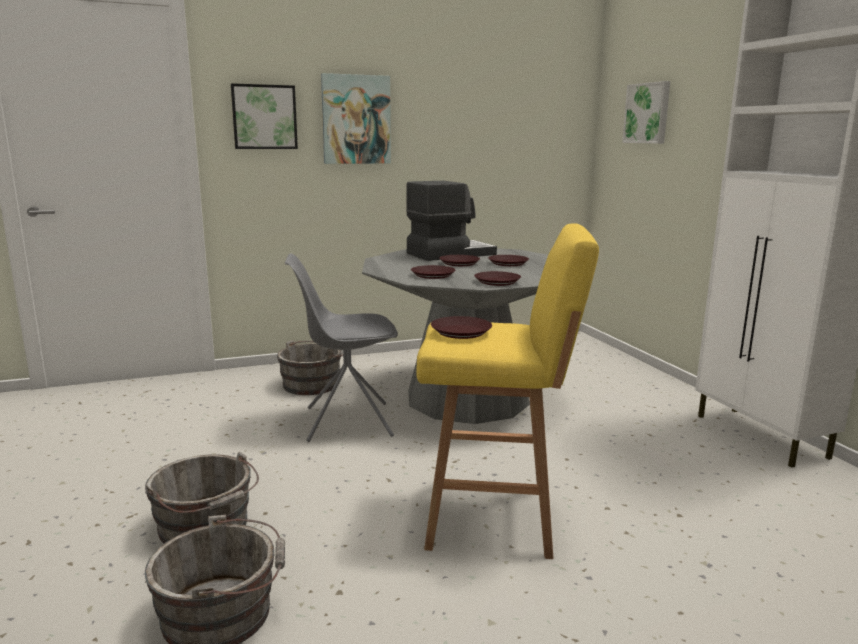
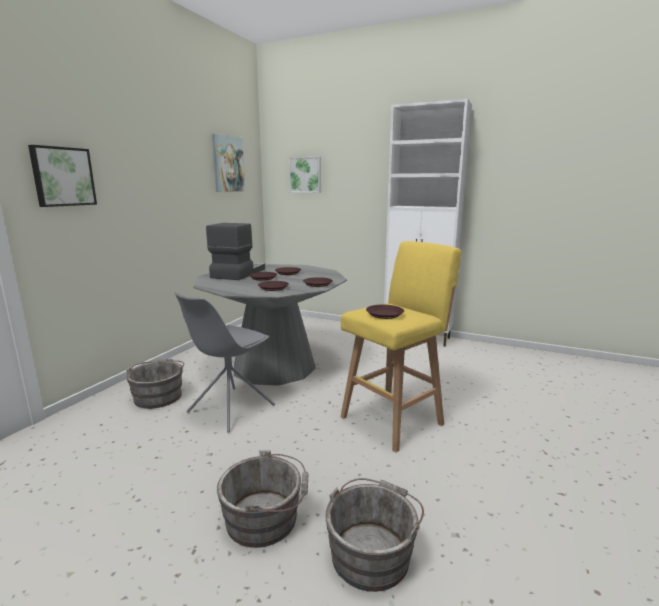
camera: 45 degrees left, 0 degrees up
picture [321,73,391,164] -> picture moved to [212,134,245,192]

